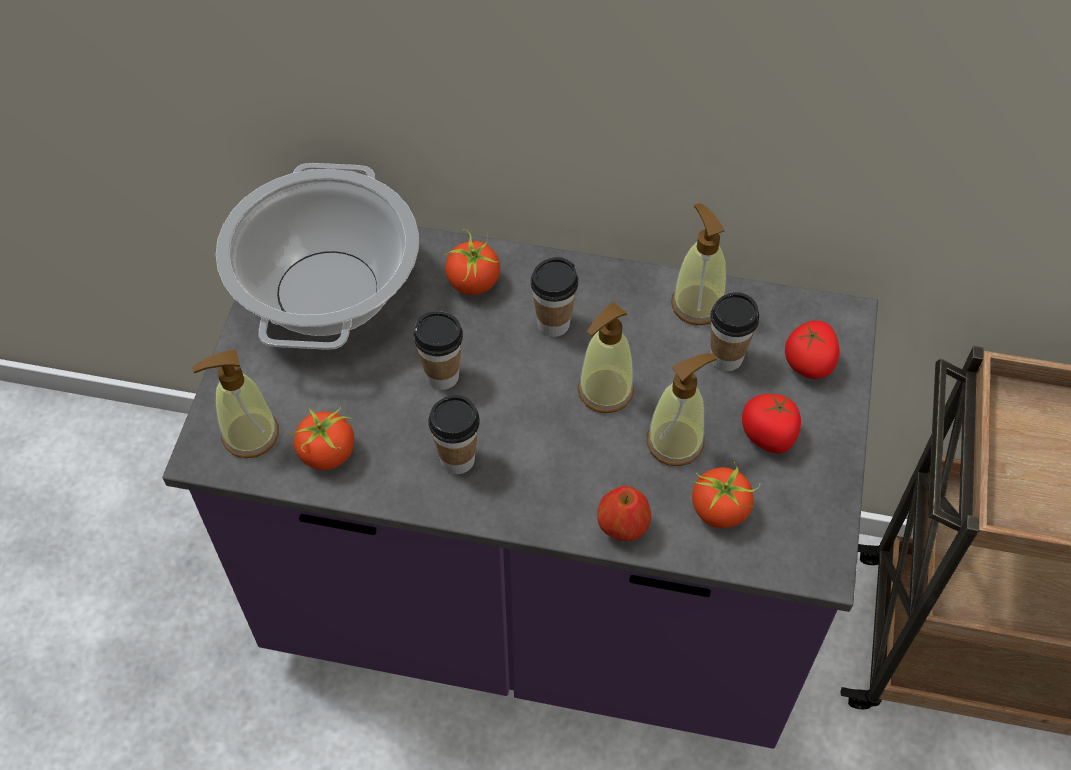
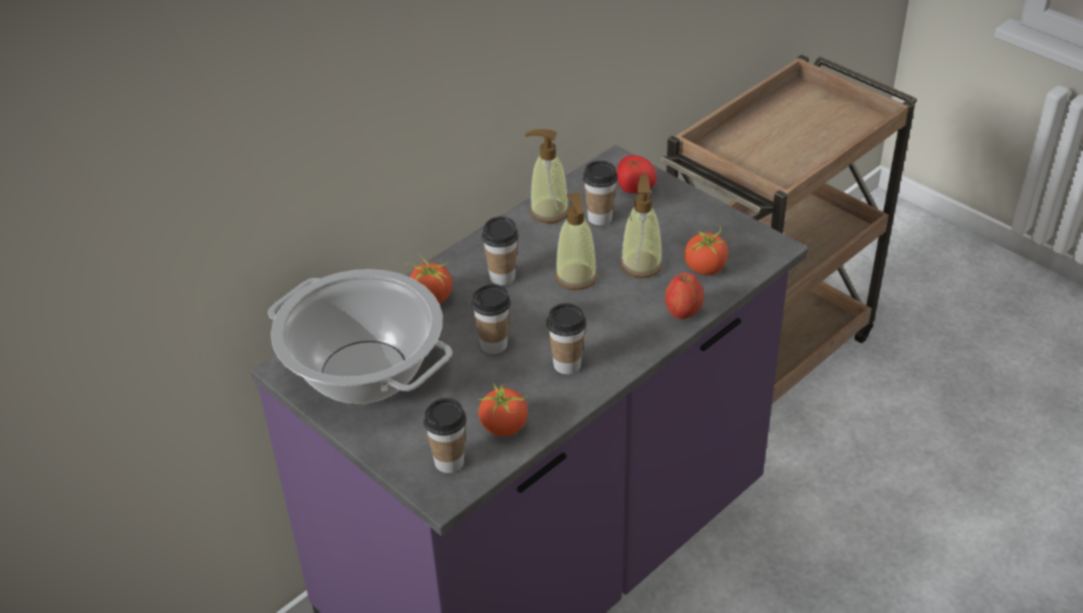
camera: 55 degrees left, 15 degrees down
soap dispenser [192,350,279,458] -> cup [423,398,466,473]
tomato [742,394,801,454] -> none

